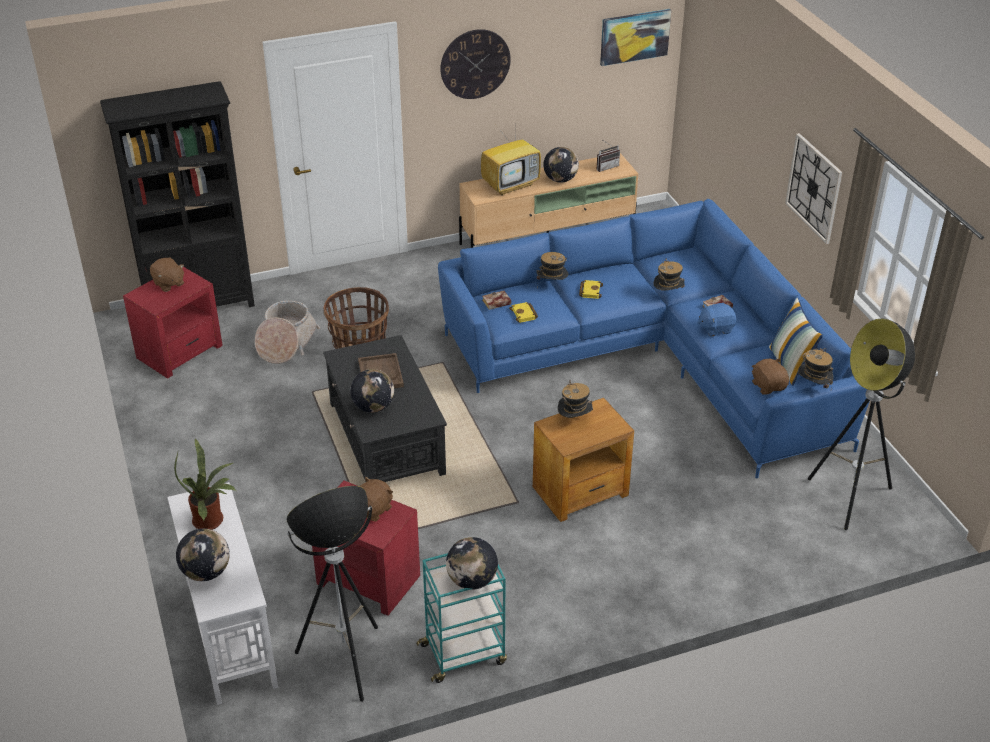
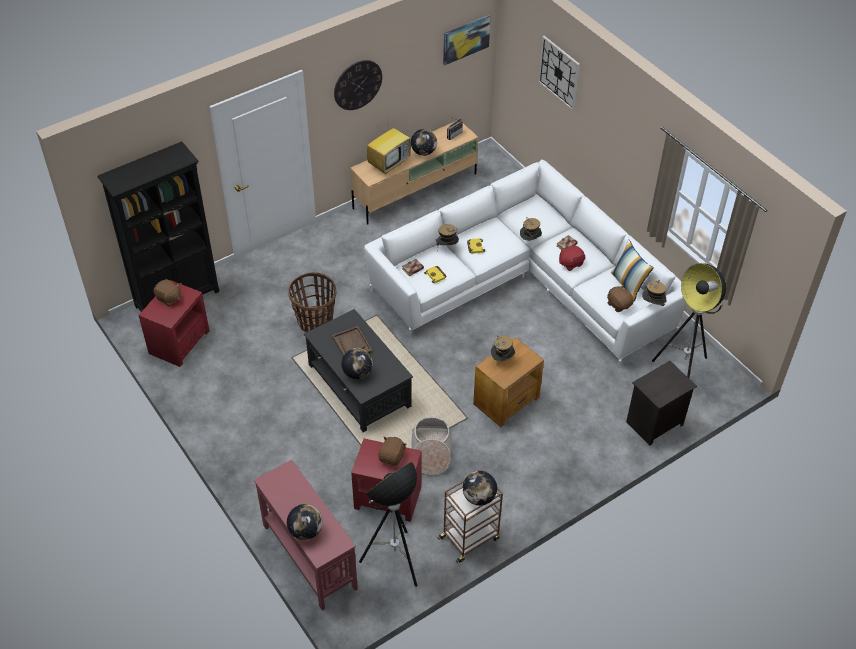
camera: 15 degrees left, 10 degrees up
white console table [167,482,278,705] -> red console table [254,460,358,611]
potted plant [174,439,236,530] -> none
basket [255,301,320,364] -> basket moved to [412,417,452,475]
turquoise cart [416,553,507,683] -> brown cart [438,470,503,563]
blue sofa [438,199,870,478] -> white sofa [364,160,687,367]
blue plush toy [697,303,736,336] -> red plush toy [559,245,585,271]
wall clock [785,133,843,244] -> wall clock moved to [538,36,580,111]
none -> black nightstand [626,361,697,446]

